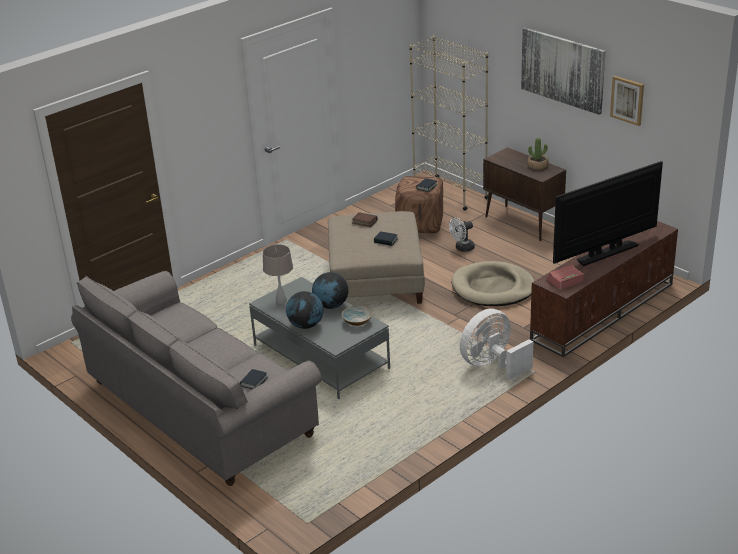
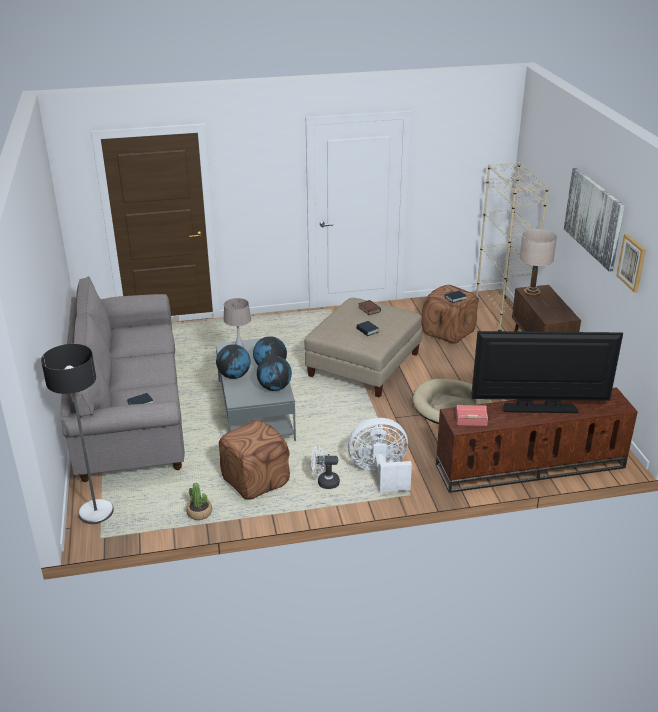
camera: 30 degrees right, 0 degrees up
bowl [341,305,373,326] -> globe [257,356,292,391]
white fan [449,217,475,252] -> white fan moved to [311,446,340,489]
potted plant [527,137,549,170] -> potted plant moved to [186,483,212,520]
none -> floor lamp [41,344,114,524]
none -> brown ottoman [219,420,290,499]
none -> beige table lamp [520,229,557,297]

